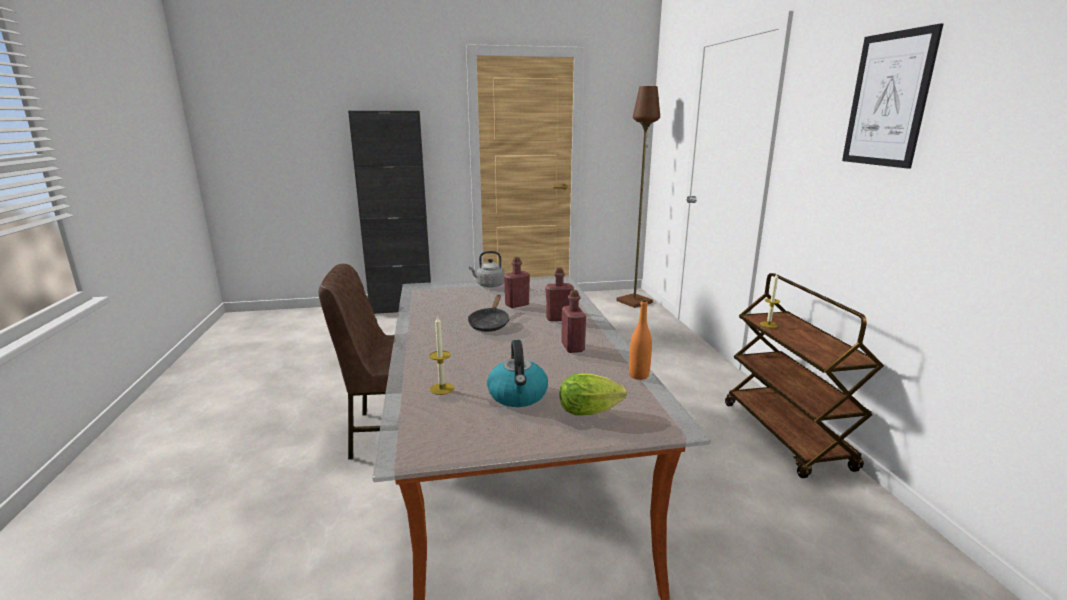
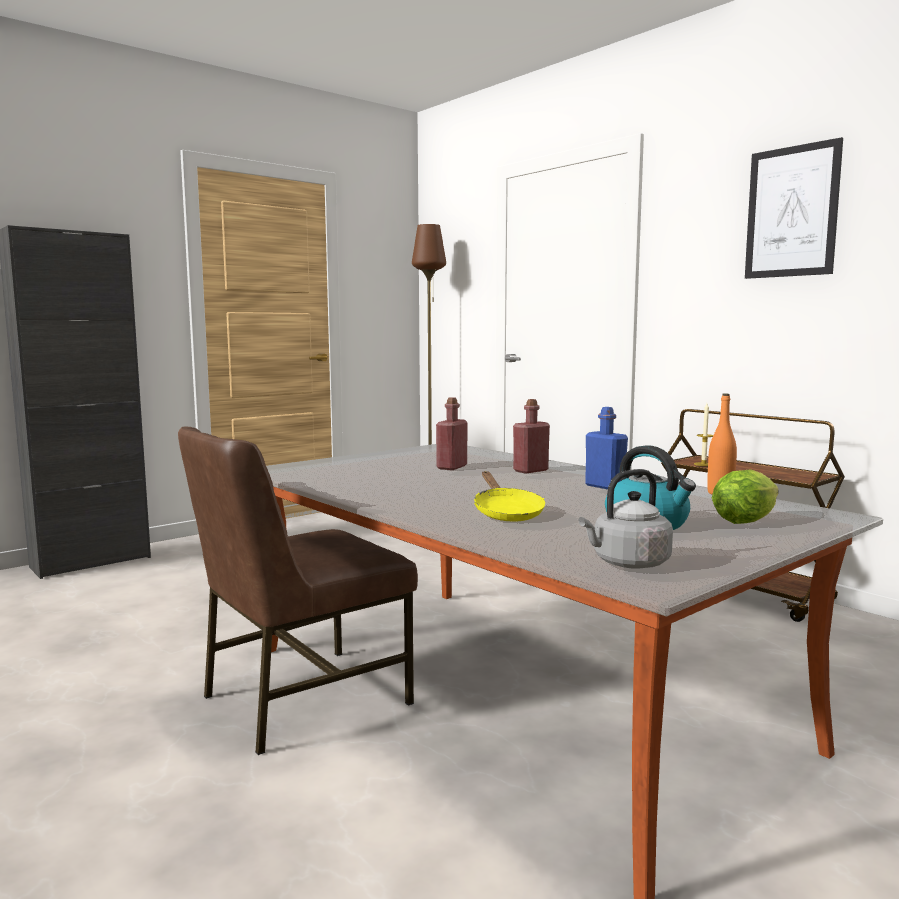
camera: 30 degrees left, 10 degrees down
candle [429,315,454,395] -> none
black frying pan [468,295,509,332] -> none
grey kettle [469,251,505,288] -> grey kettle moved to [579,469,673,569]
red bottle [561,290,586,353] -> blue bottle [585,407,628,489]
none -> yellow frying pan [474,471,545,522]

